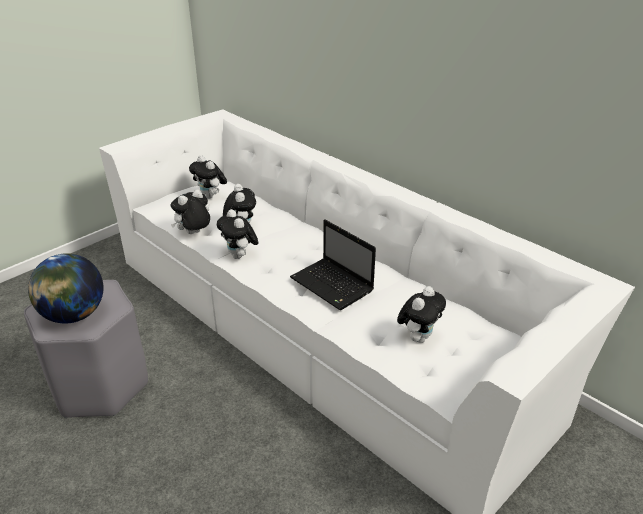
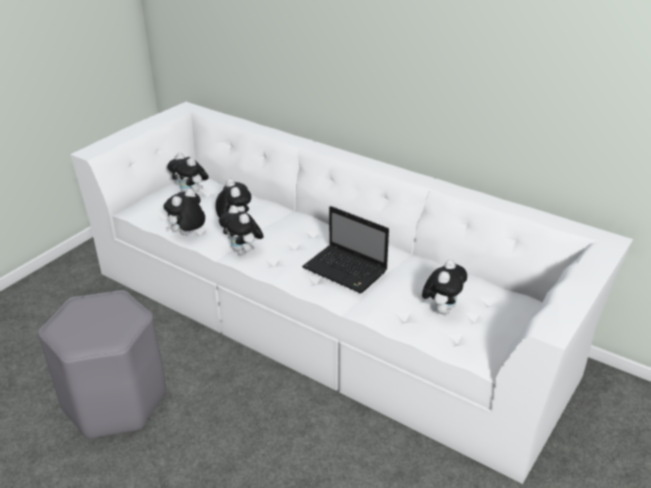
camera: 10 degrees left, 0 degrees up
globe [28,253,104,323] -> none

